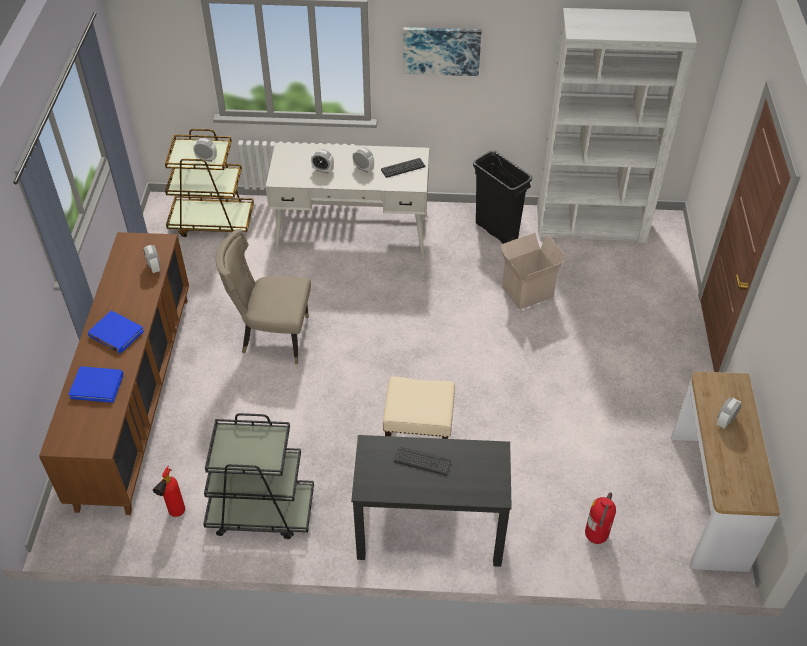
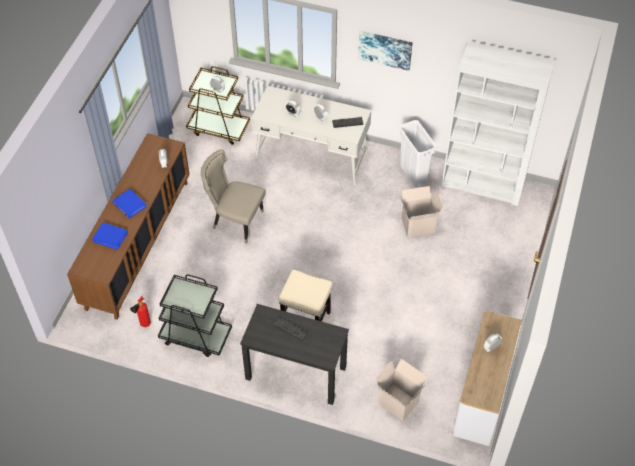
camera: 15 degrees right, 5 degrees up
black trash can [473,151,532,244] -> white trash can [399,120,437,188]
fire extinguisher [585,492,616,544] -> cardboard box [376,359,428,421]

